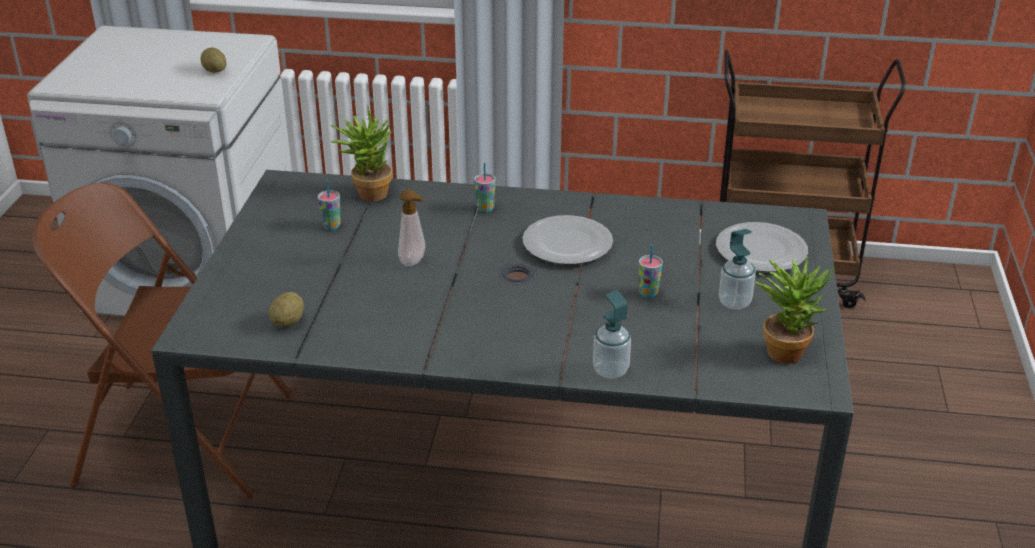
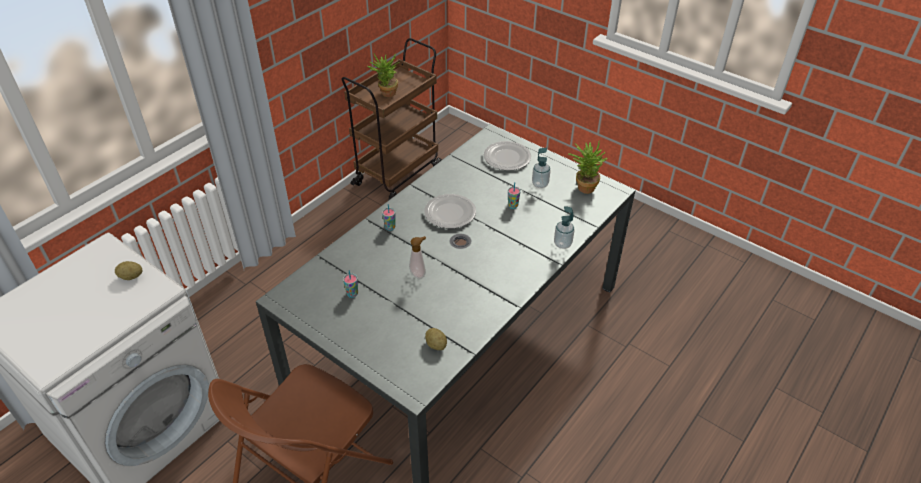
camera: 60 degrees left, 10 degrees up
potted plant [330,106,392,202] -> potted plant moved to [367,54,400,97]

